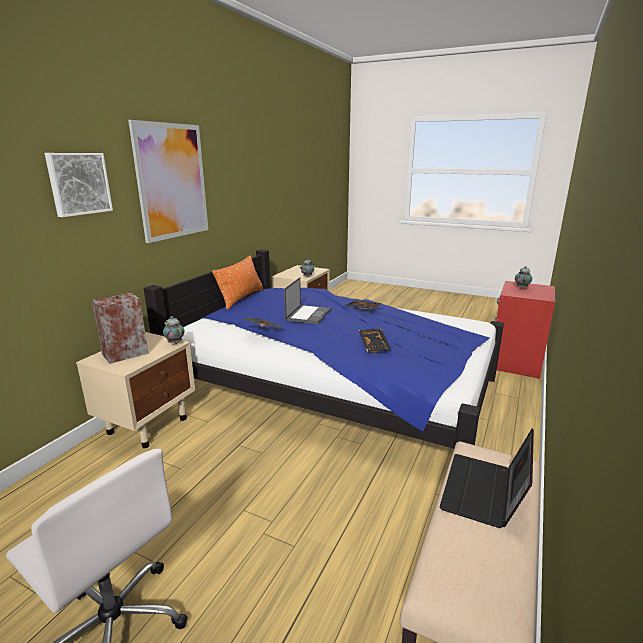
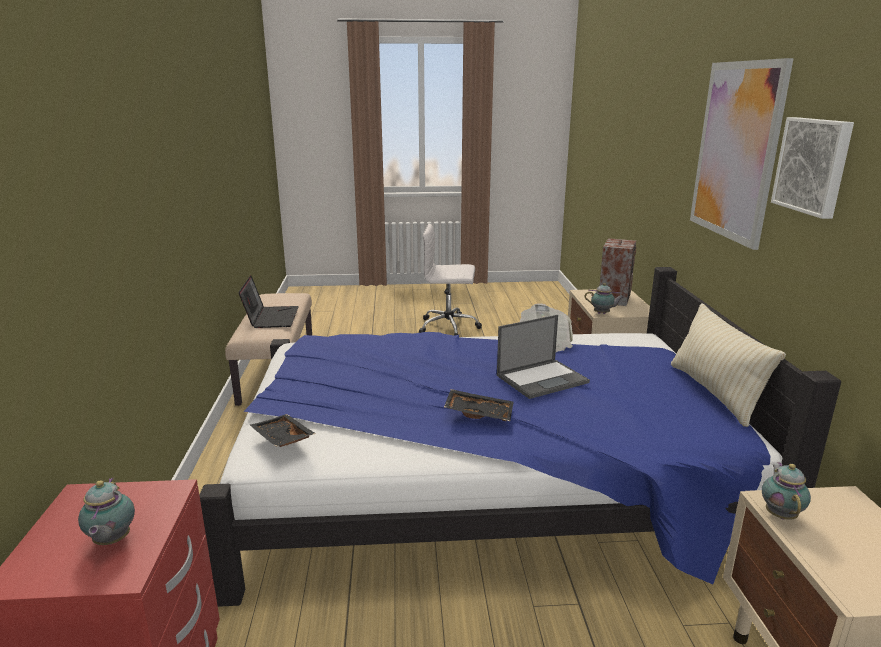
camera: 150 degrees right, 0 degrees up
picture [45,153,113,217] -> picture moved to [771,117,854,219]
orange pillow [212,255,263,310] -> beige pillow [671,303,786,427]
laptop [284,277,331,324] -> laptop turned 105 degrees counterclockwise [497,315,590,399]
black tray [359,329,392,353] -> black tray moved to [250,414,316,447]

